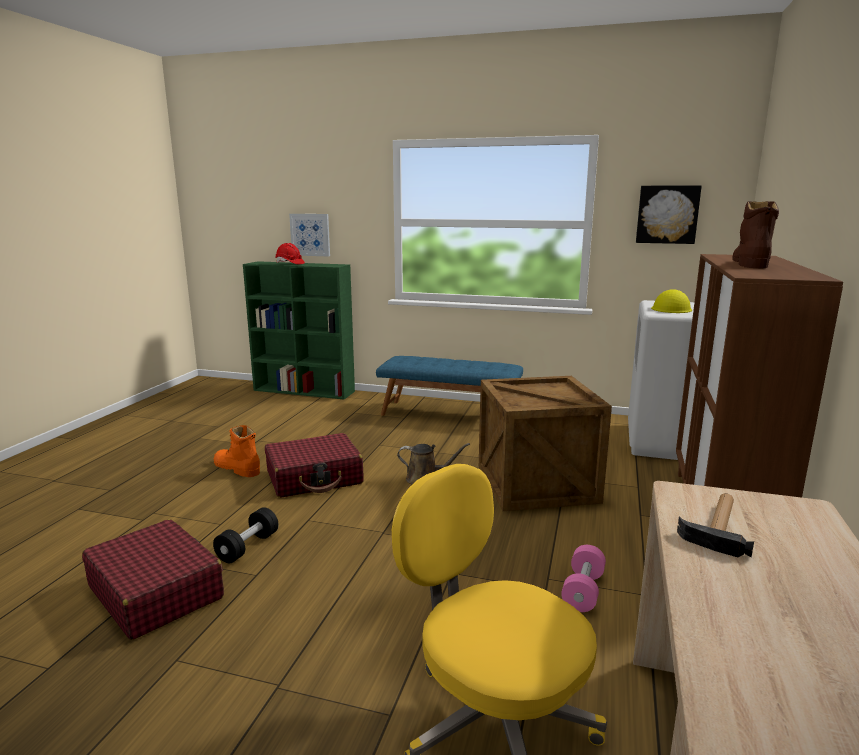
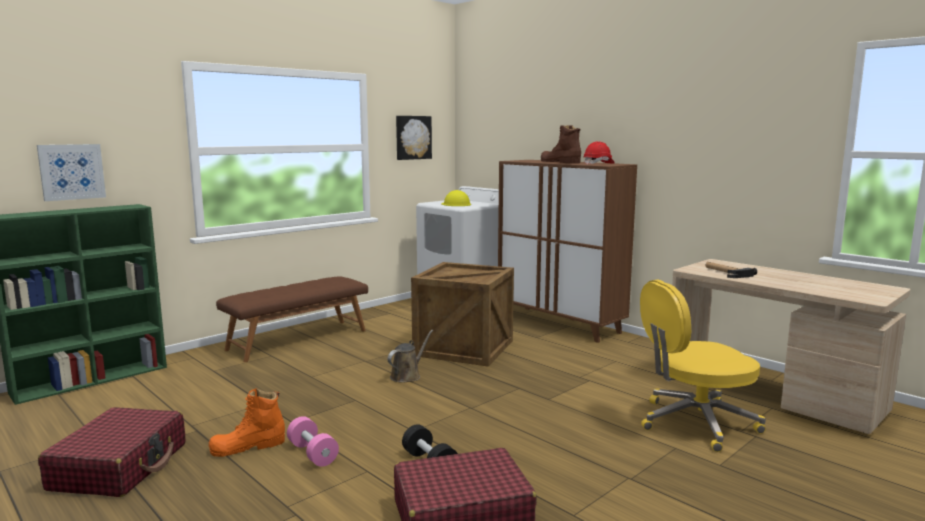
camera: 60 degrees left, 5 degrees down
red suitcase [265,433,364,498] -> red suitcase moved to [38,407,185,497]
red hard hat [275,243,305,264] -> red hard hat moved to [584,141,615,164]
blue bench [376,356,523,416] -> brown bench [216,277,368,362]
pink dumbbell [561,545,606,612] -> pink dumbbell moved to [287,416,339,467]

